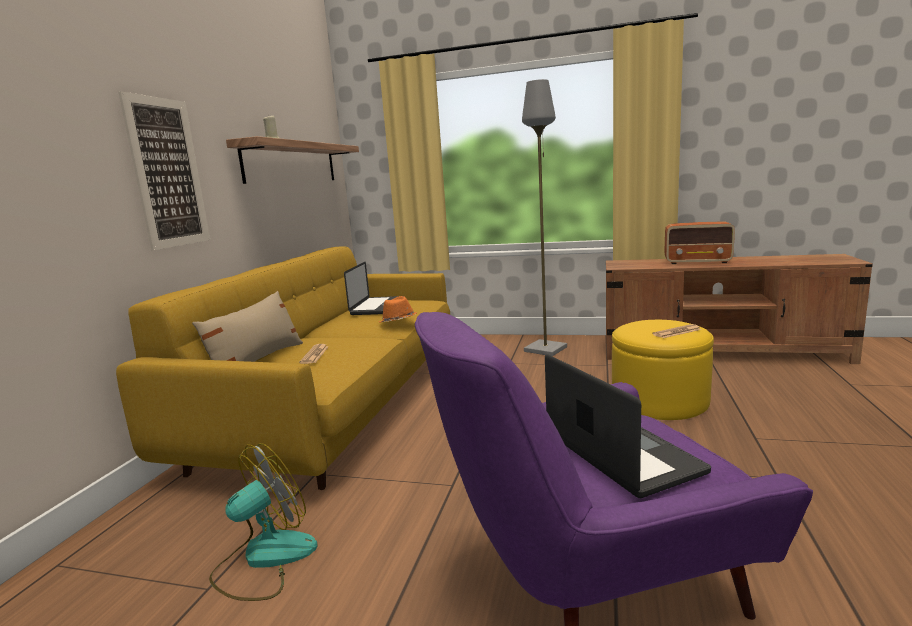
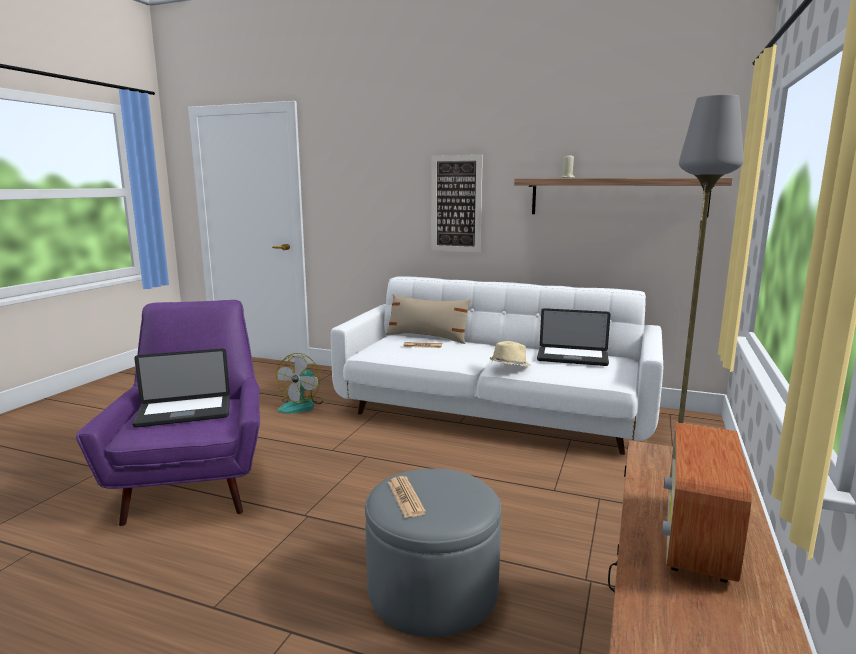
camera: 95 degrees right, 0 degrees up
yellow sofa [116,246,450,490] -> white sofa [331,276,663,455]
fan [209,443,318,601] -> fan turned 60 degrees clockwise [276,353,323,414]
orange hat [379,296,417,323] -> beige hat [490,341,531,366]
yellow ottoman [612,320,714,420] -> grey ottoman [365,468,502,637]

